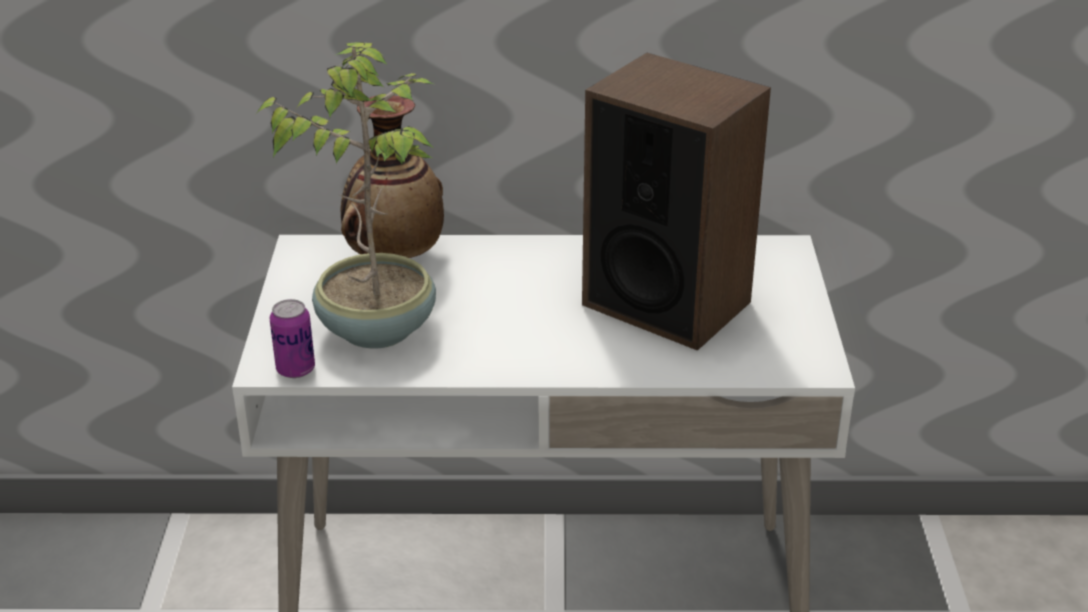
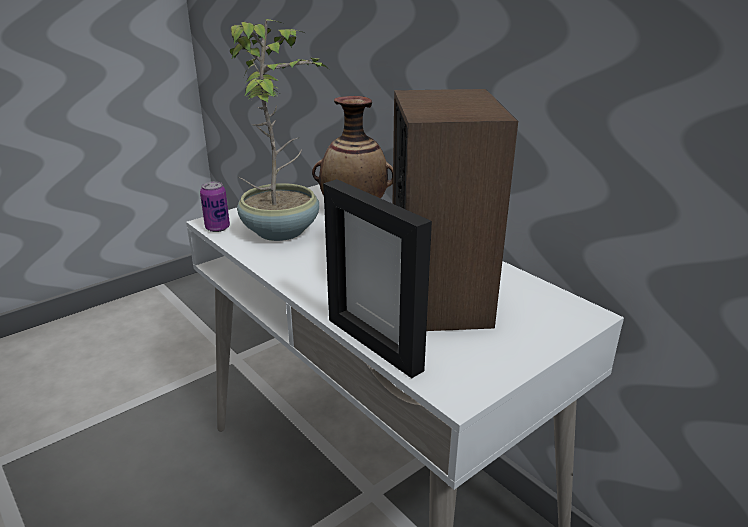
camera: 50 degrees right, 5 degrees down
none -> picture frame [323,179,432,378]

